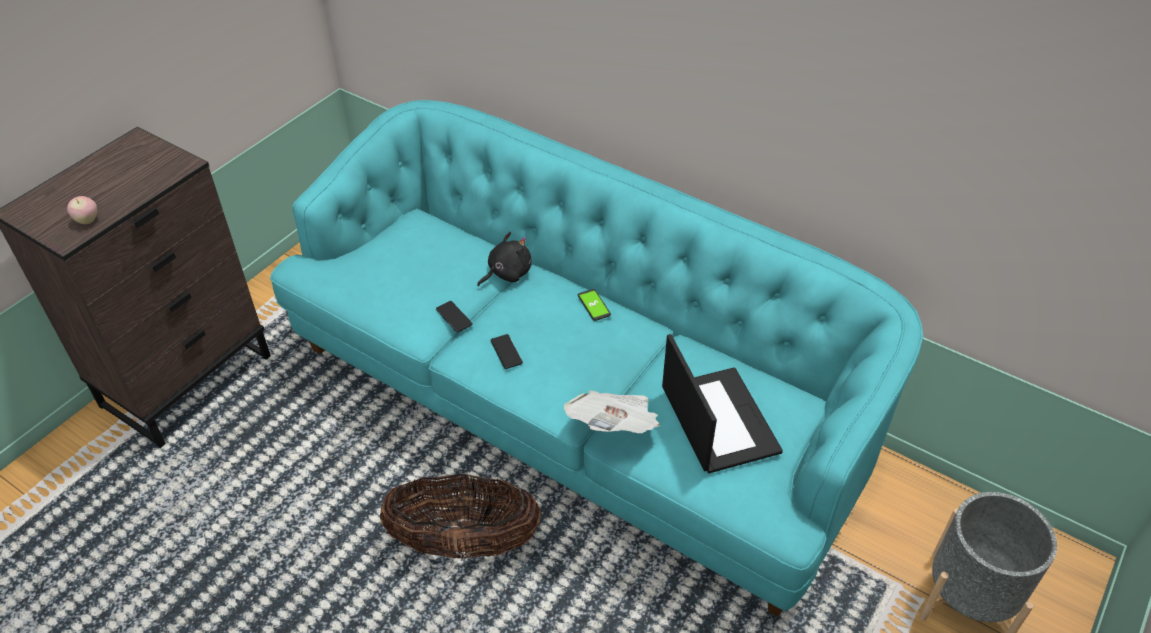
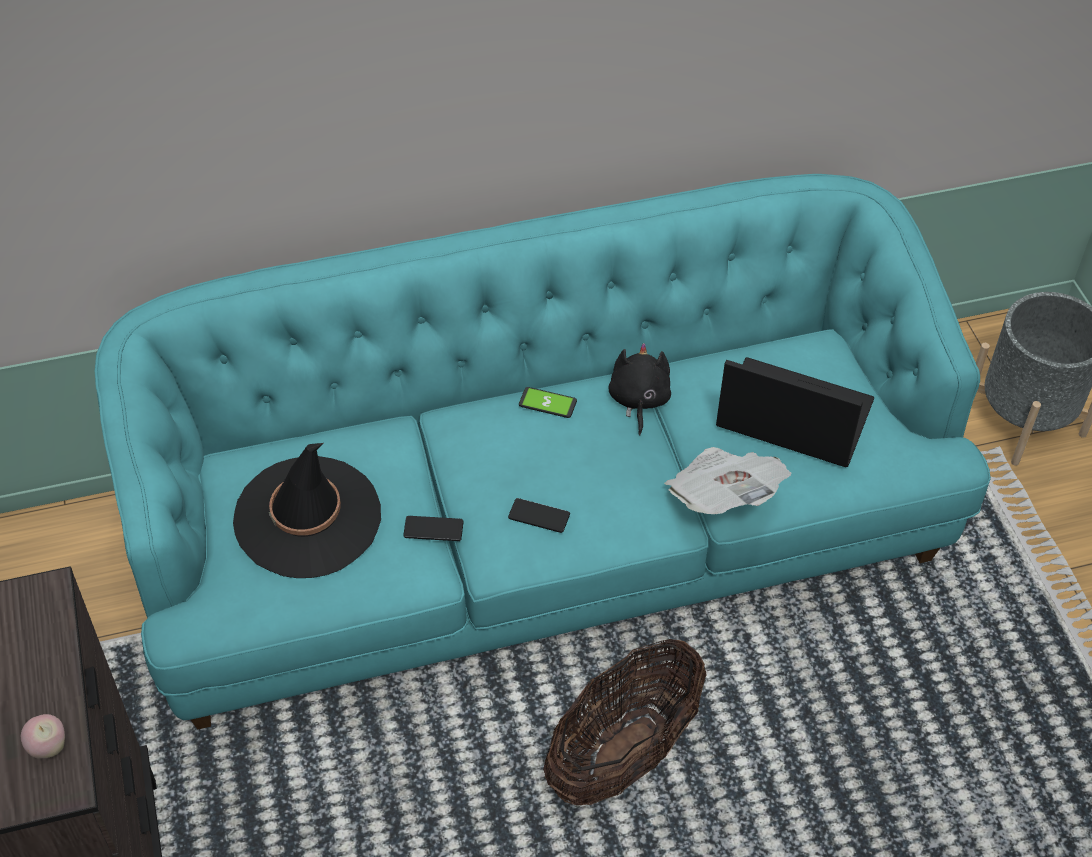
camera: 50 degrees left, 5 degrees up
black plush toy [477,232,532,286] -> black plush toy moved to [609,343,671,435]
none -> black hat [233,443,381,578]

